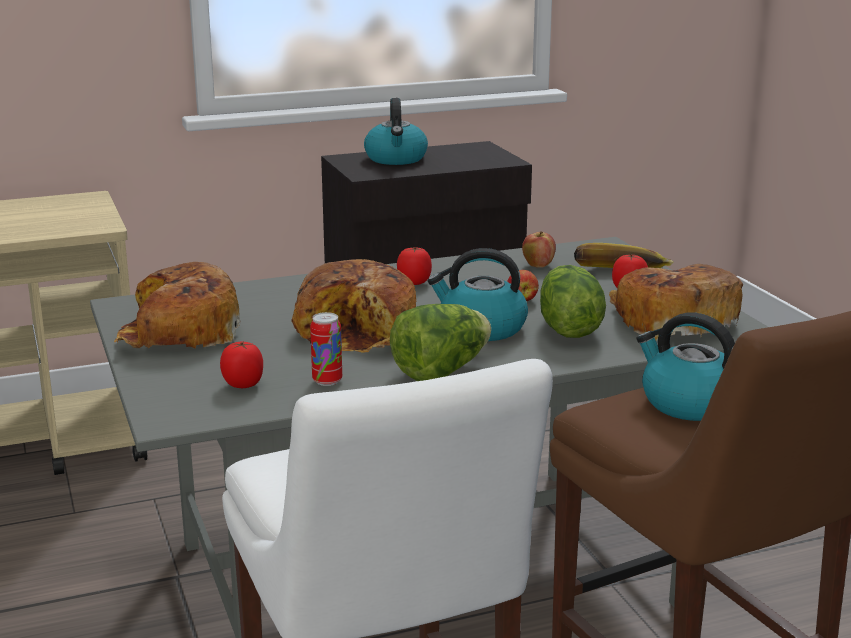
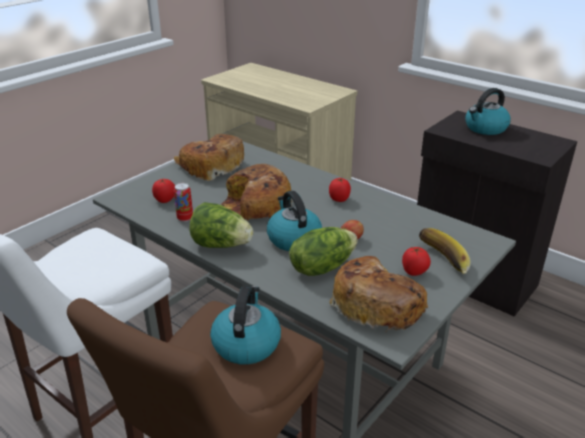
camera: 60 degrees right, 10 degrees up
apple [522,231,556,268] -> none

